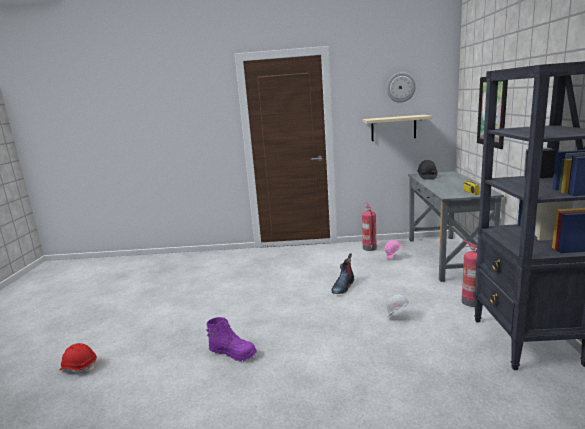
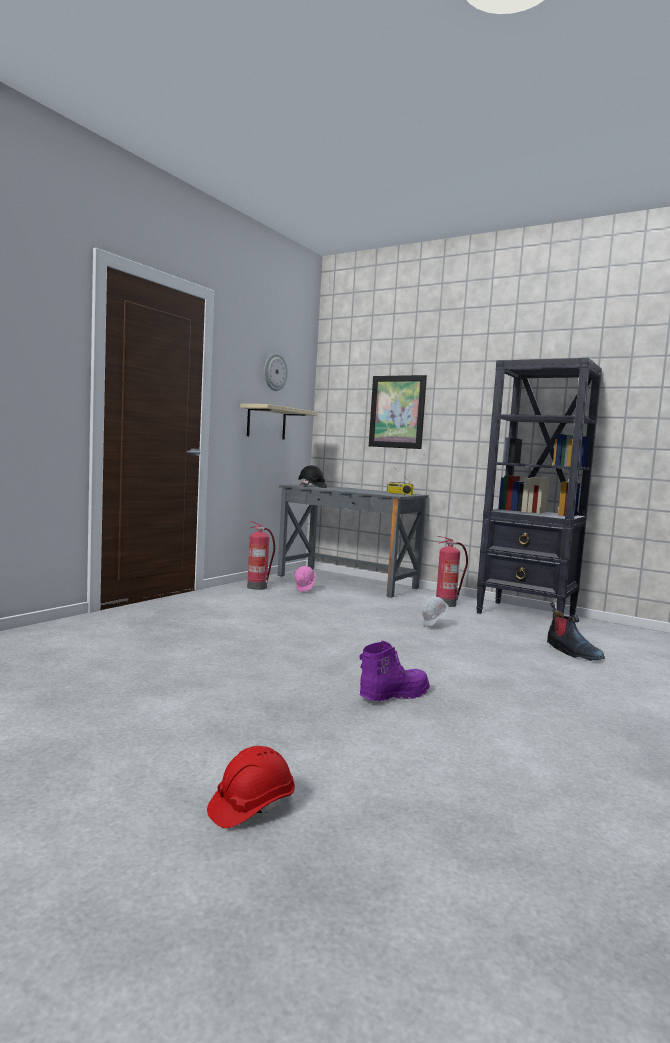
camera: 60 degrees left, 10 degrees down
boot [331,253,354,294] -> boot moved to [547,602,605,661]

